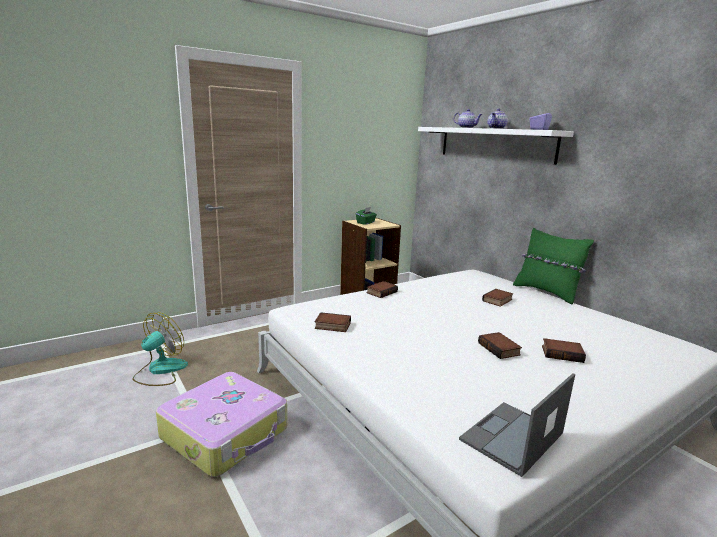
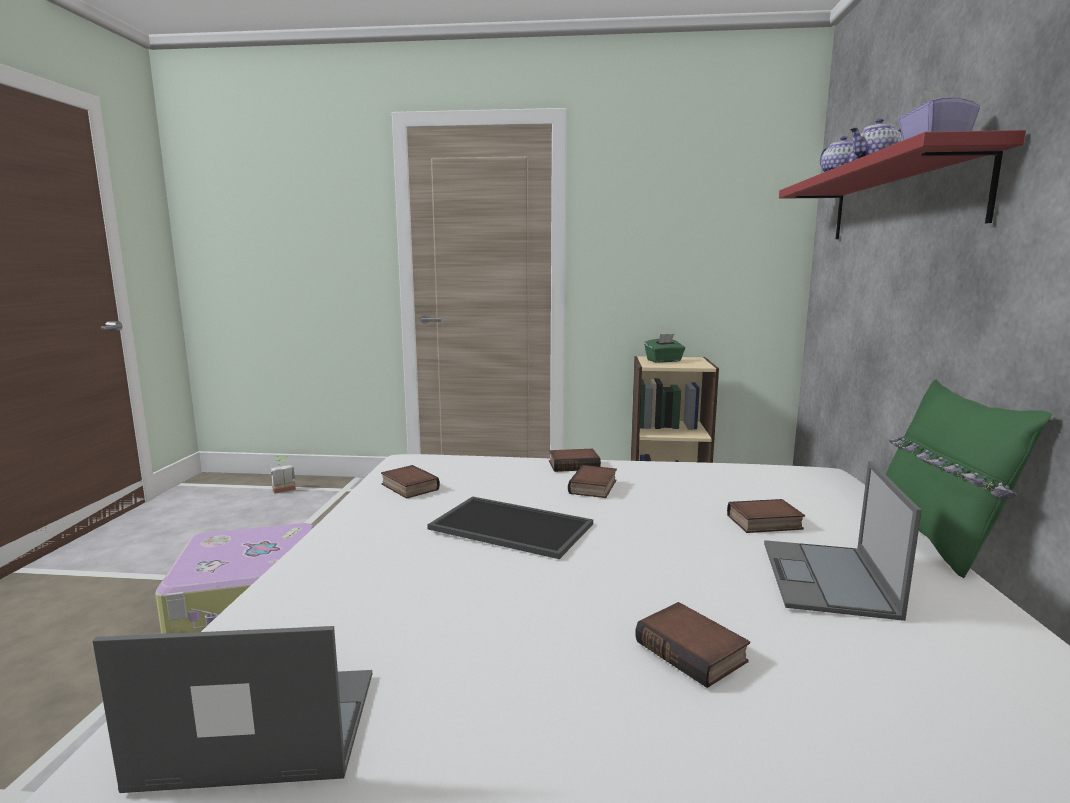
camera: 40 degrees right, 5 degrees down
fan [133,312,188,386] -> none
white shelf [418,127,574,165] -> red shelf [779,130,1026,239]
book [478,332,522,359] -> book moved to [568,465,617,498]
none -> potted plant [271,455,296,494]
none -> tray [427,496,593,559]
none -> laptop [764,461,922,621]

